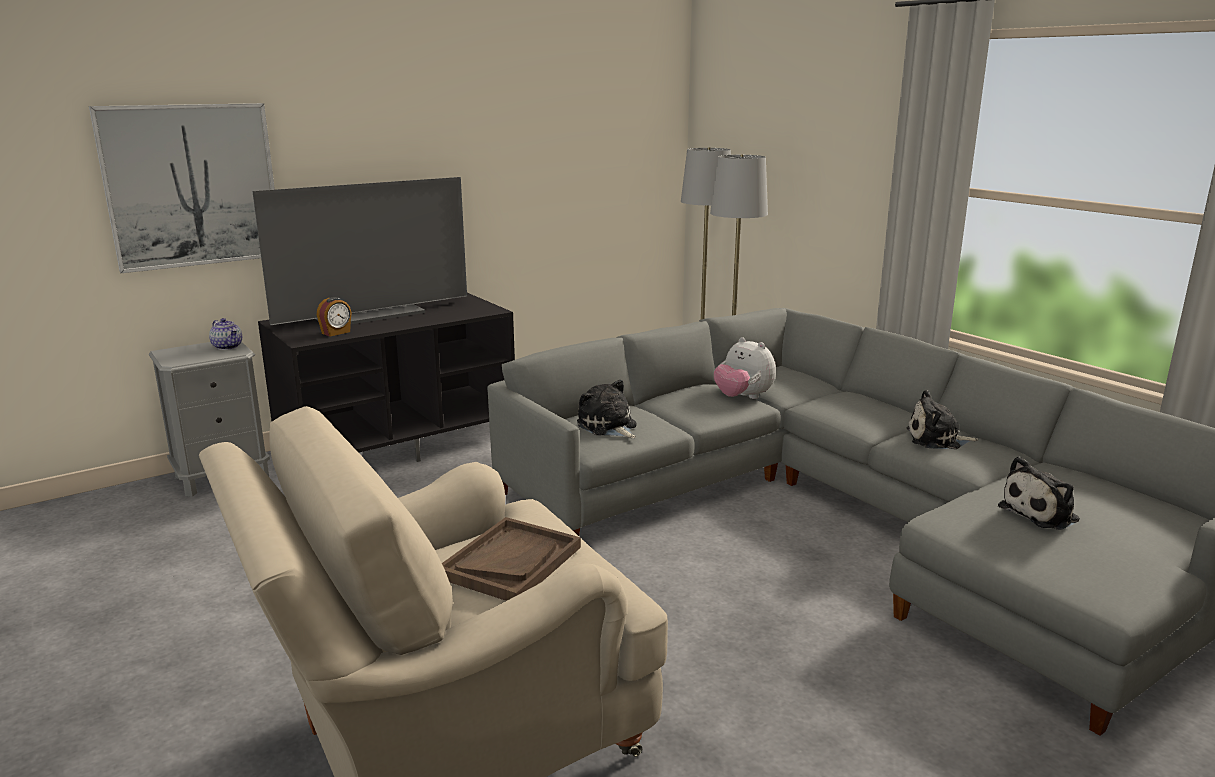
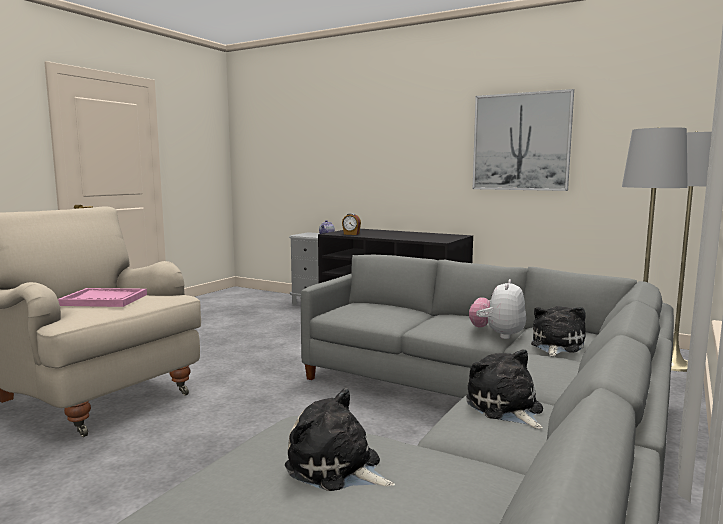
camera: 65 degrees right, 10 degrees down
picture [89,103,275,273] -> picture moved to [473,89,574,191]
television [252,177,467,325] -> none
brown tray [442,517,581,601] -> pink tray [58,288,147,307]
plush toy [577,380,637,438] -> plush toy moved to [531,306,586,357]

